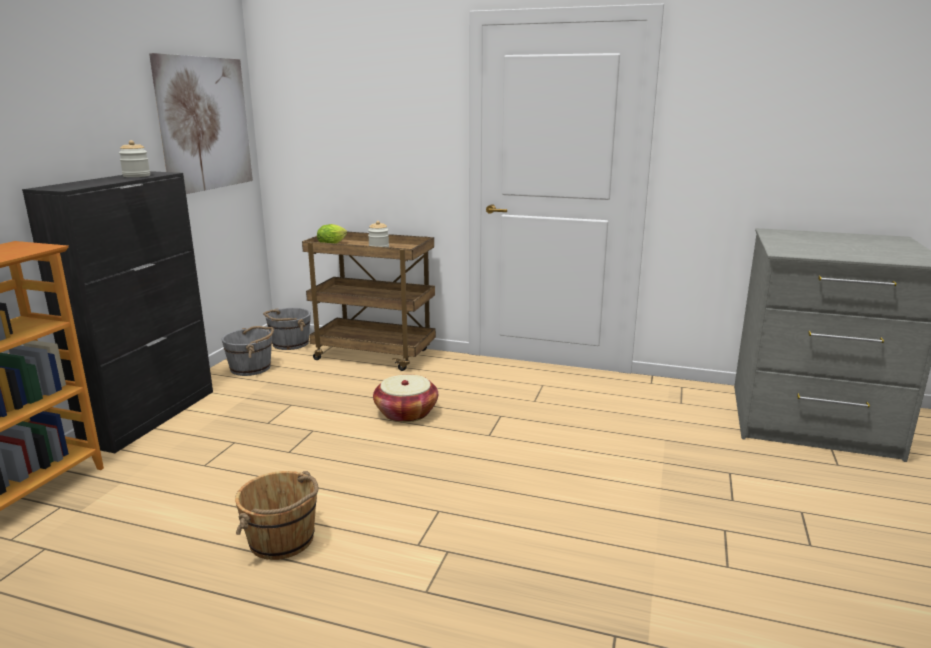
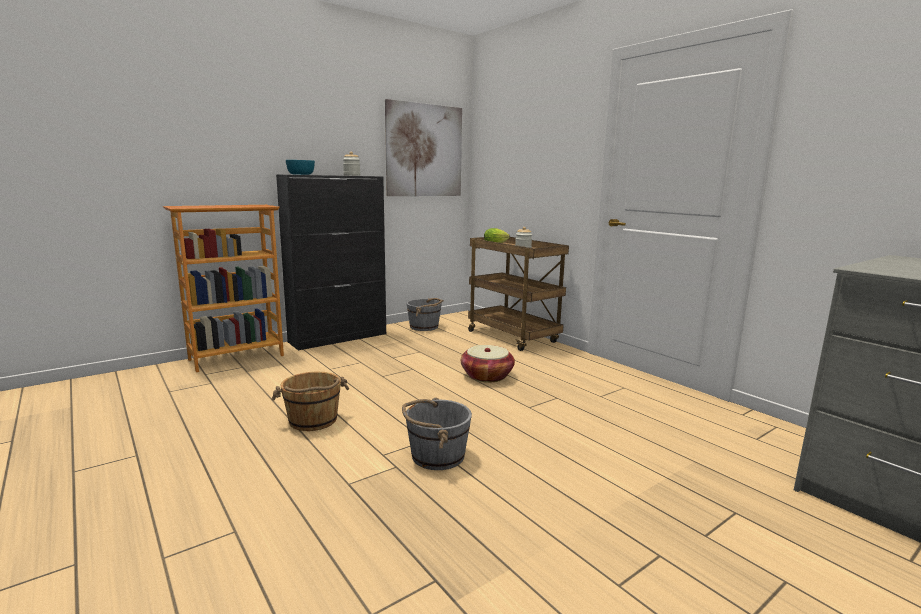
camera: 35 degrees right, 5 degrees down
grey bucket [263,308,311,350] -> grey bucket moved to [402,398,472,470]
none -> turquoise bowl [286,160,315,175]

